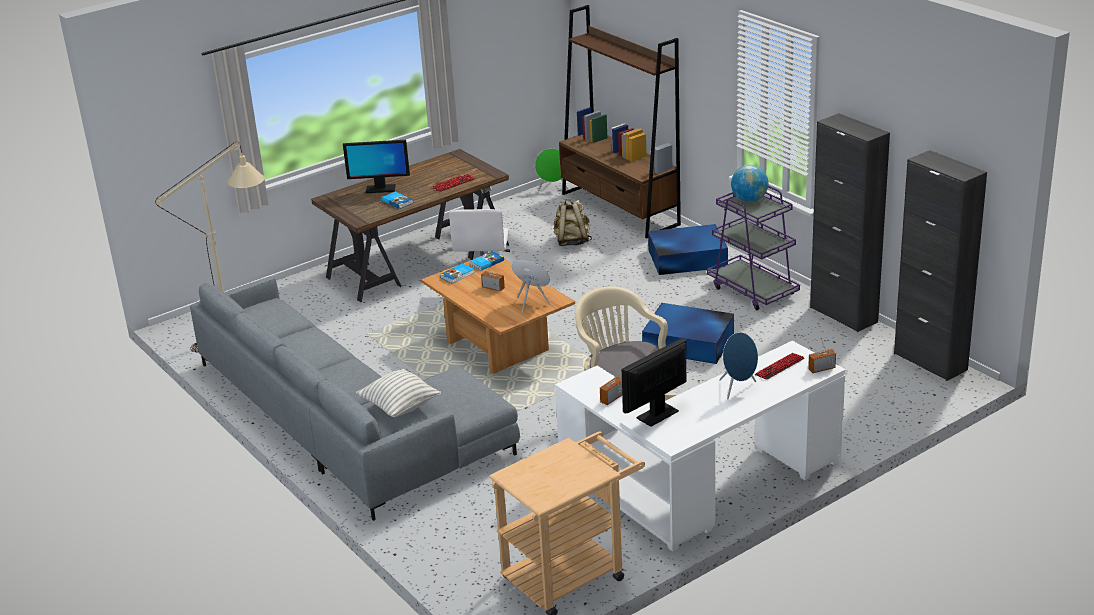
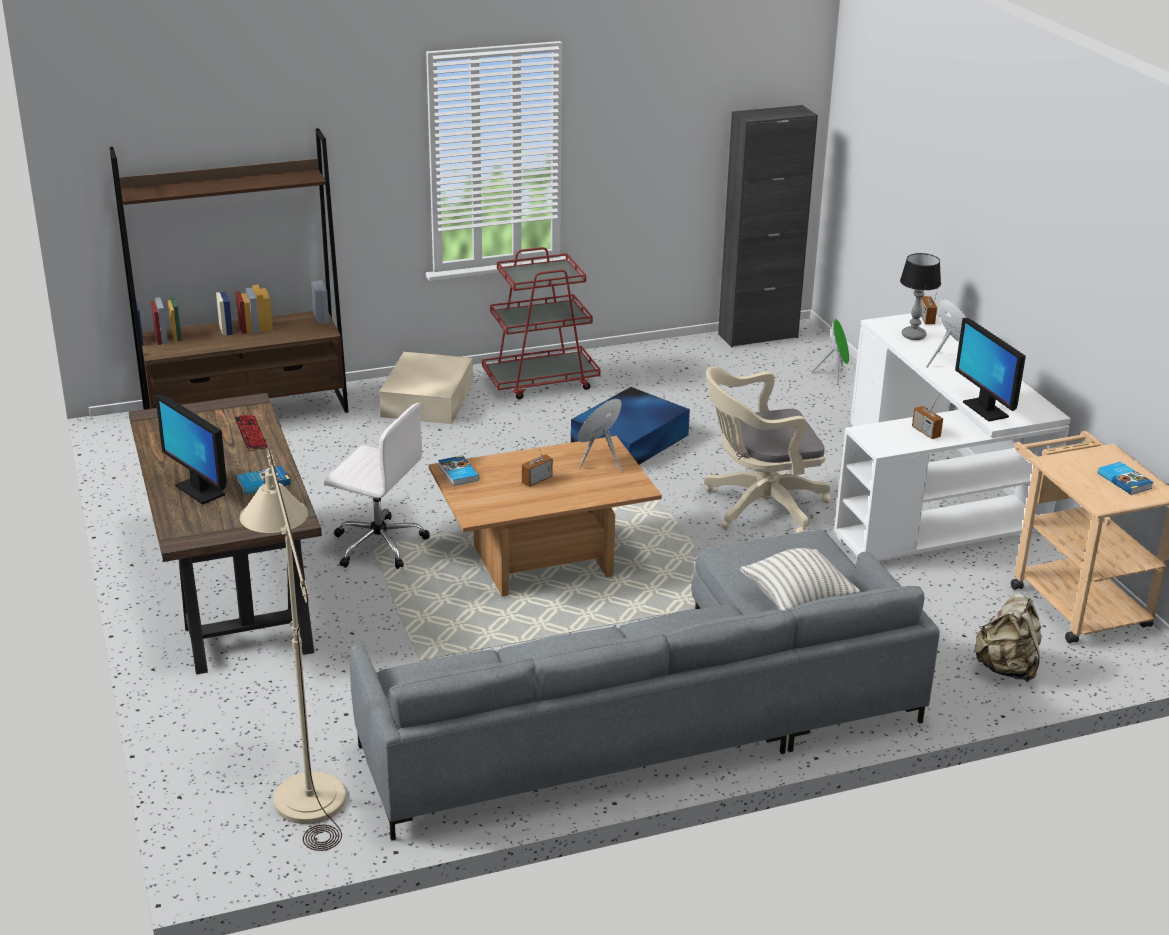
camera: 75 degrees left, 0 degrees up
monitor [343,140,410,193] -> monitor turned 120 degrees clockwise [155,395,227,504]
book [440,263,475,284] -> book moved to [1098,462,1154,495]
green speaker [535,149,568,191] -> green speaker moved to [812,319,849,384]
beige backpack [553,199,592,246] -> beige backpack moved to [973,593,1041,682]
blue storage box [648,224,728,275] -> beige storage box [379,352,473,424]
purple cart [707,186,800,310] -> red cart [482,247,601,400]
globe [731,165,769,202] -> none
keyboard [755,353,804,380] -> table lamp [900,253,941,340]
black cabinet [810,113,890,332] -> none

